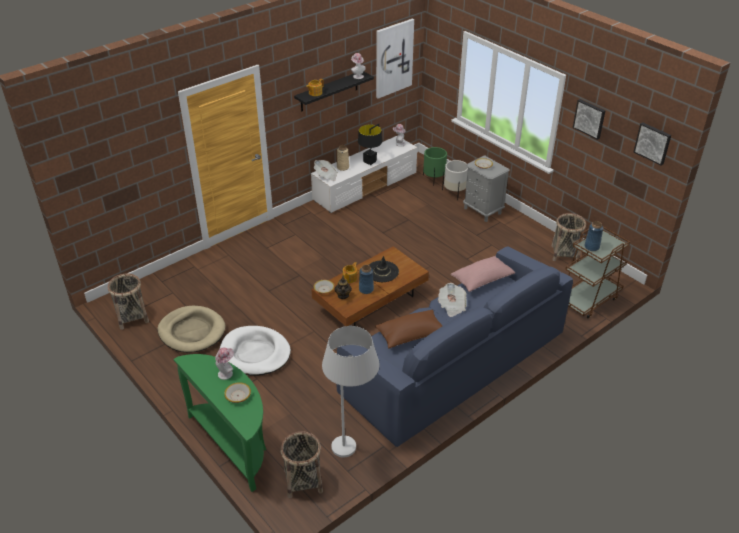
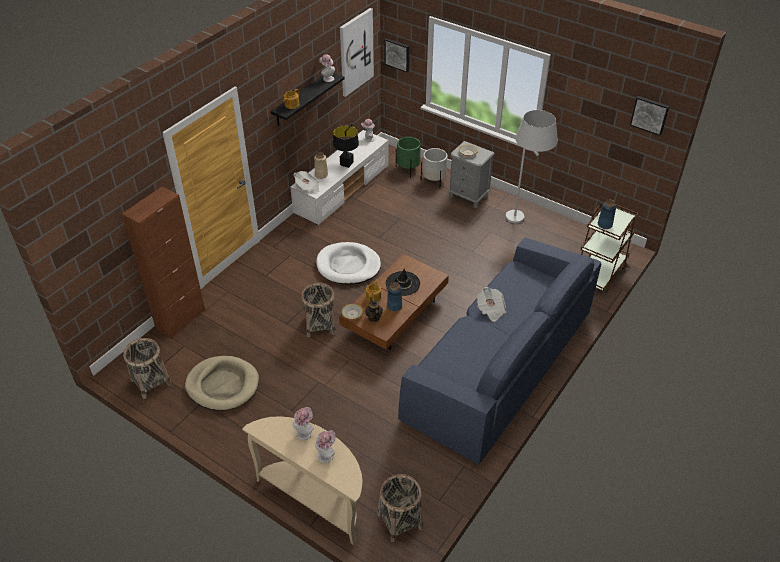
camera: 15 degrees left, 5 degrees up
green console table [174,354,266,492] -> beige console table [242,416,363,545]
white dog bed [220,326,291,376] -> white dog bed moved to [316,242,381,284]
bowl [224,382,251,403] -> hat [315,430,336,463]
white floor lamp [322,326,379,457] -> white floor lamp moved to [506,110,558,223]
brown pillow [375,310,442,348] -> none
pink pillow [451,256,515,292] -> none
basket [552,213,586,262] -> basket moved to [301,282,336,337]
picture [573,99,606,140] -> picture moved to [384,38,409,72]
none -> brown cabinet [122,186,205,339]

